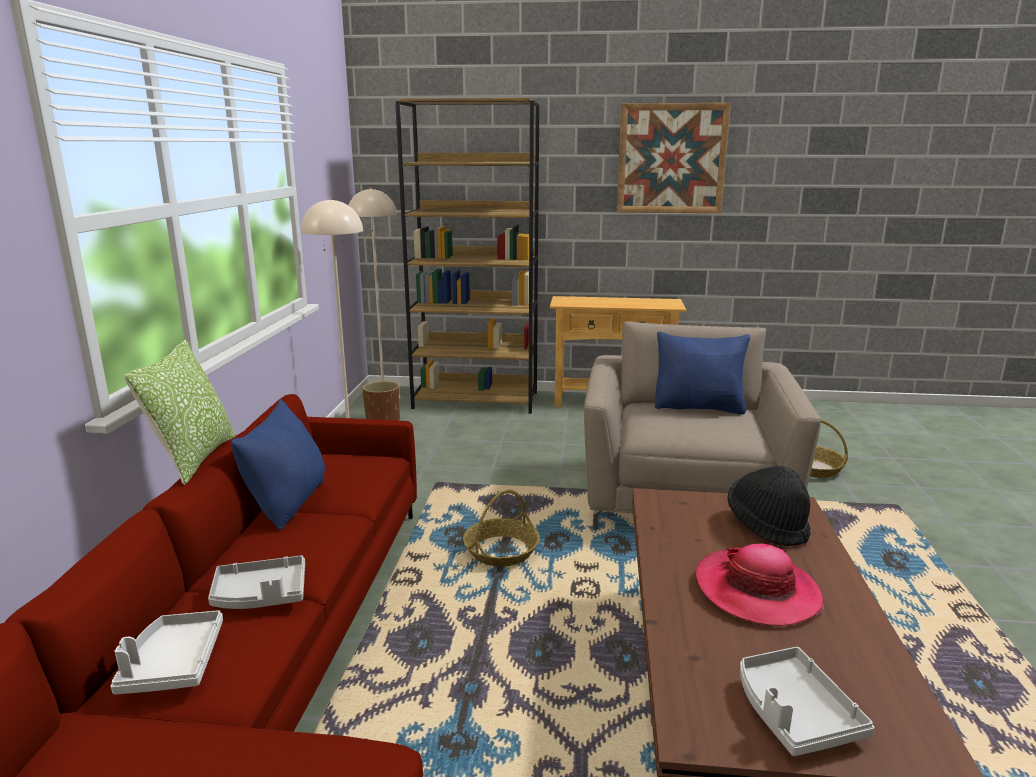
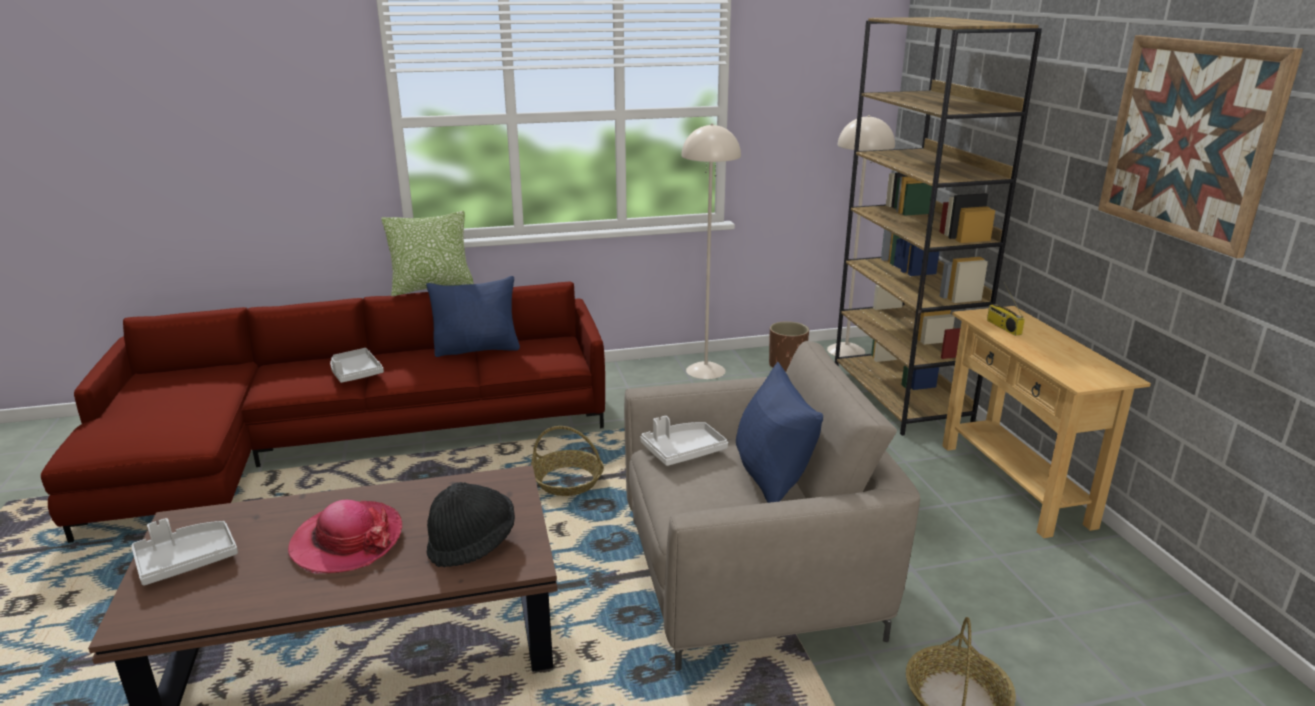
camera: 70 degrees right, 5 degrees up
white tray [111,610,223,695] -> white tray moved to [640,416,728,466]
none -> radio [987,283,1025,336]

